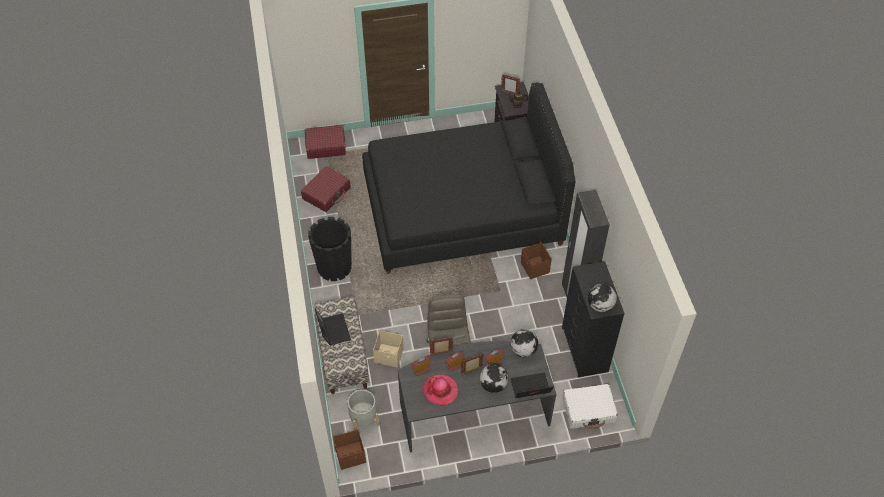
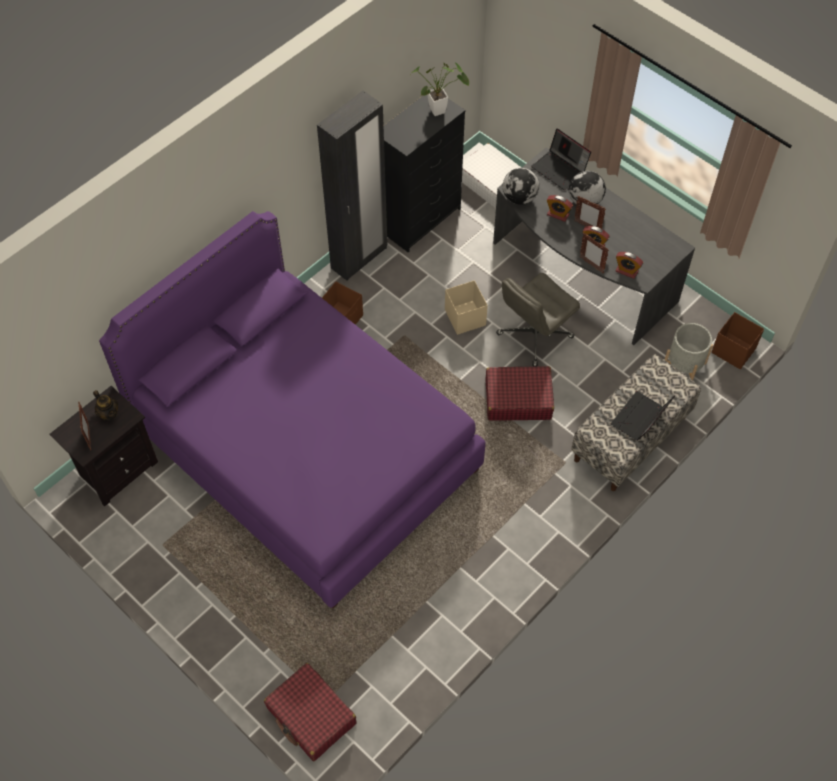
camera: 125 degrees left, 5 degrees up
red suitcase [301,166,351,212] -> red suitcase moved to [485,366,554,421]
black planter [308,217,352,281] -> none
black bed [362,83,576,274] -> purple bed [99,211,486,609]
beige storage box [373,331,404,368] -> beige storage box moved to [445,280,488,335]
hat [423,374,458,405] -> none
globe [588,284,617,312] -> potted plant [411,63,469,116]

